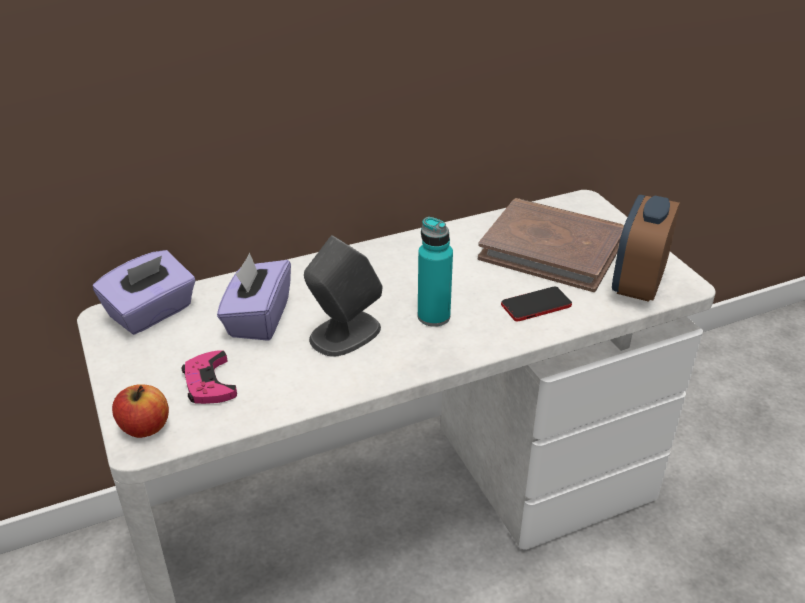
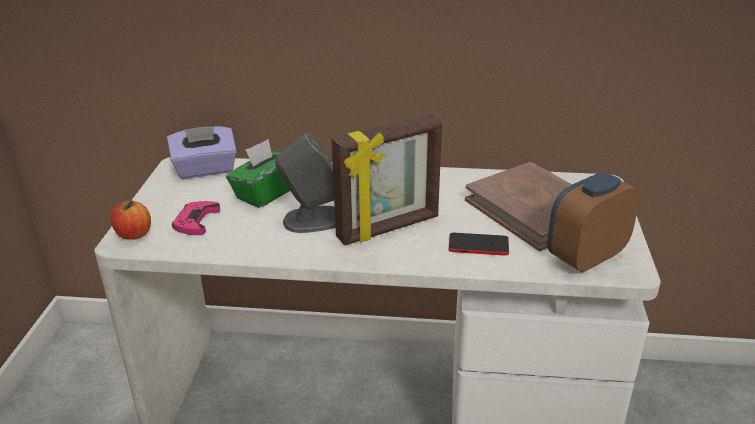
camera: 30 degrees right, 5 degrees down
purple tissue box [217,253,291,341] -> green tissue box [226,139,290,208]
turquoise bottle [418,217,453,327] -> picture frame [331,113,442,245]

